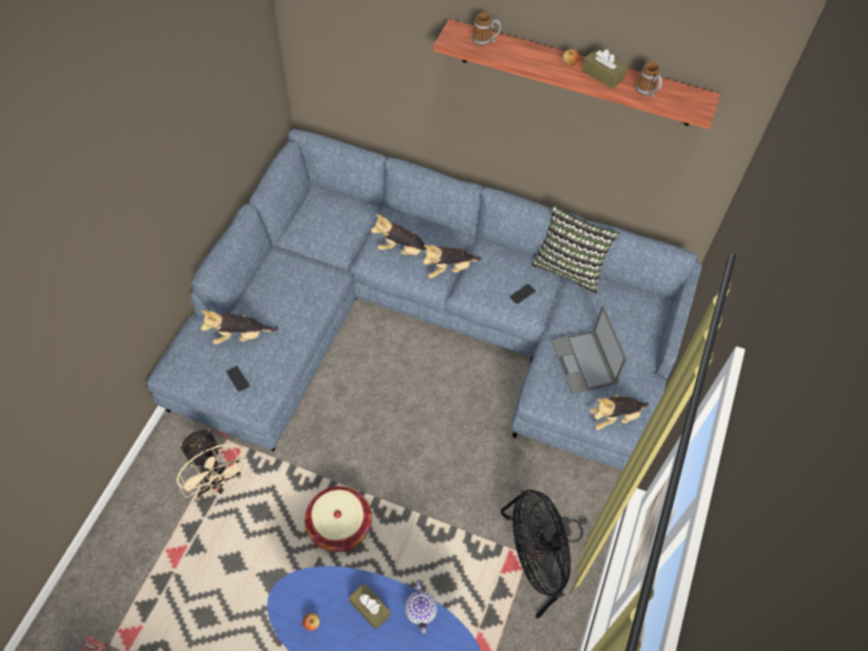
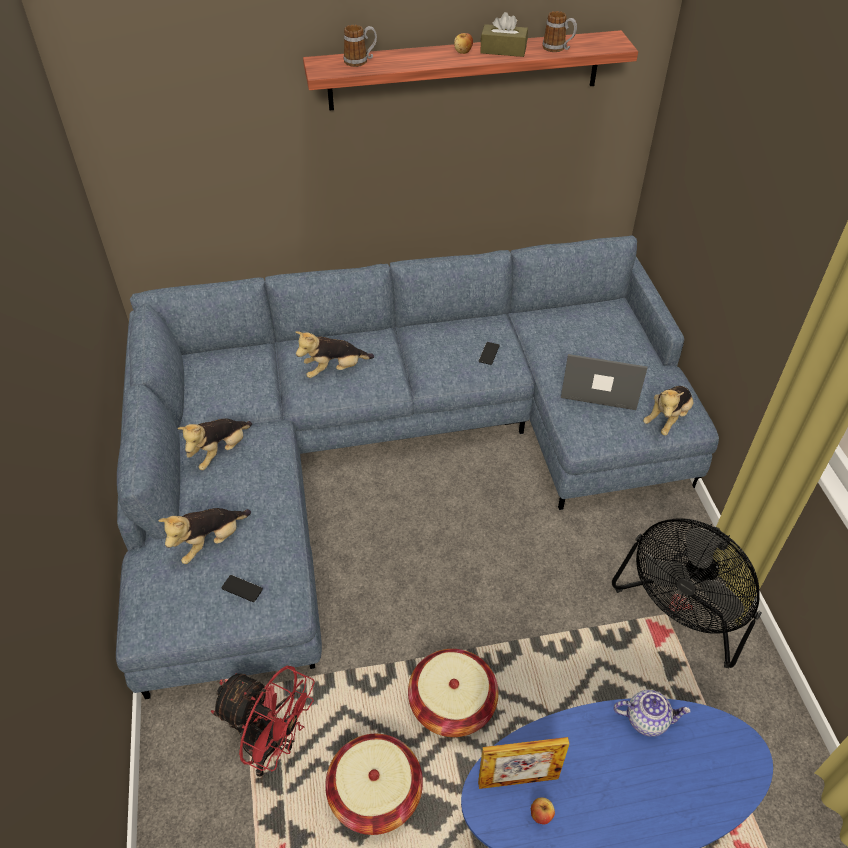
camera: 30 degrees left, 10 degrees down
beige fan [176,430,248,501] -> red fan [211,666,315,777]
brown tissue box [349,583,390,630] -> none
teapot [405,580,437,634] -> teapot turned 45 degrees counterclockwise [614,690,691,737]
plush toy [423,245,481,278] -> plush toy moved to [178,418,252,470]
pillow [531,205,620,294] -> none
laptop [551,305,627,394] -> laptop turned 150 degrees clockwise [561,354,648,410]
none -> basket [325,734,423,835]
none -> picture frame [478,737,570,789]

